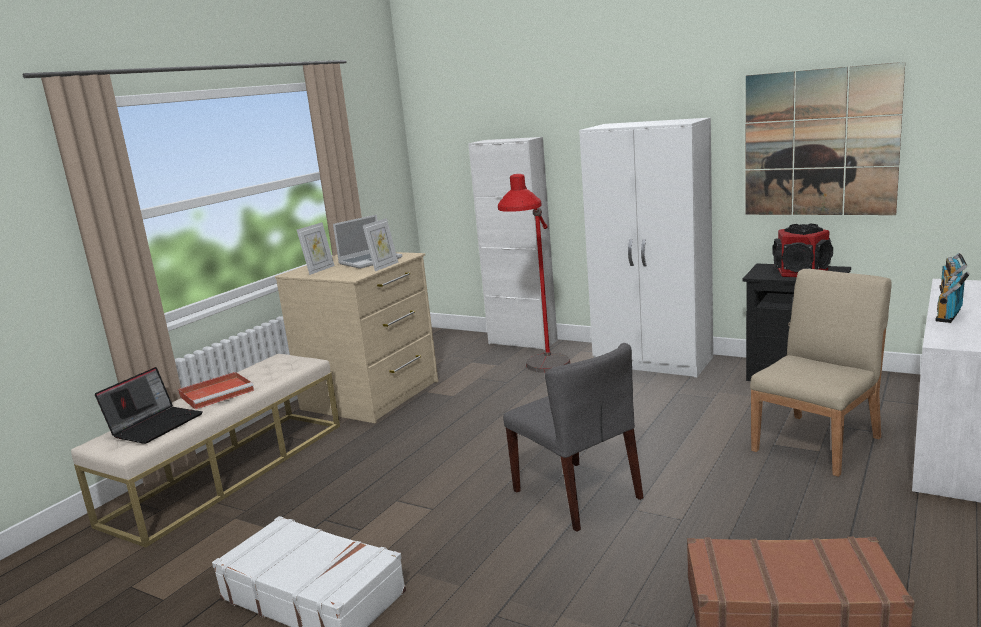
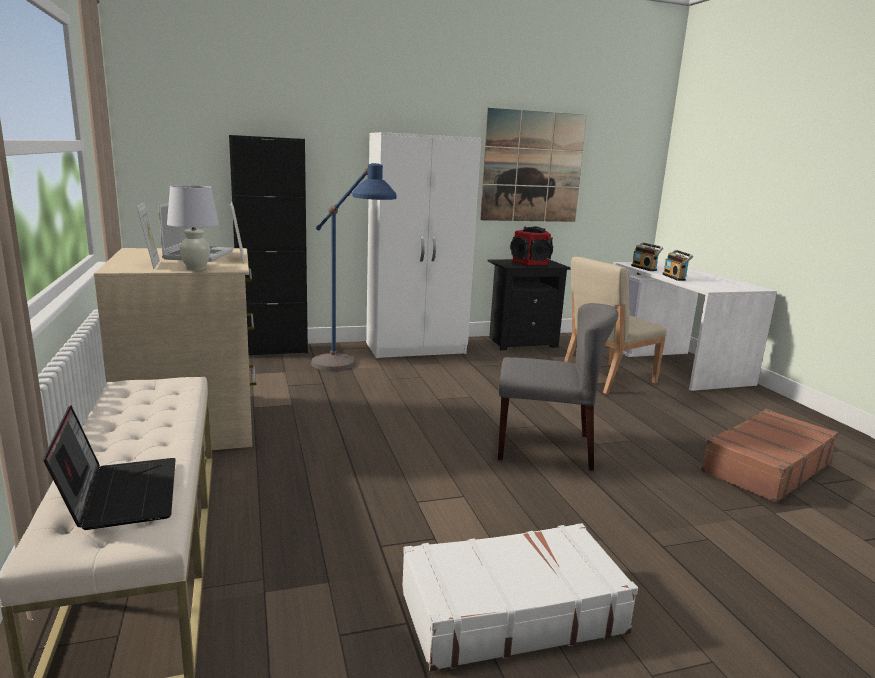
camera: 50 degrees left, 0 degrees up
red tray [178,372,254,409] -> none
white cabinet [468,137,558,350] -> black cabinet [229,135,308,355]
red floor lamp [498,174,570,373] -> blue floor lamp [311,163,396,371]
beige chair [750,269,892,477] -> beige chair turned 120 degrees counterclockwise [564,257,667,394]
none -> white table lamp [167,185,219,270]

